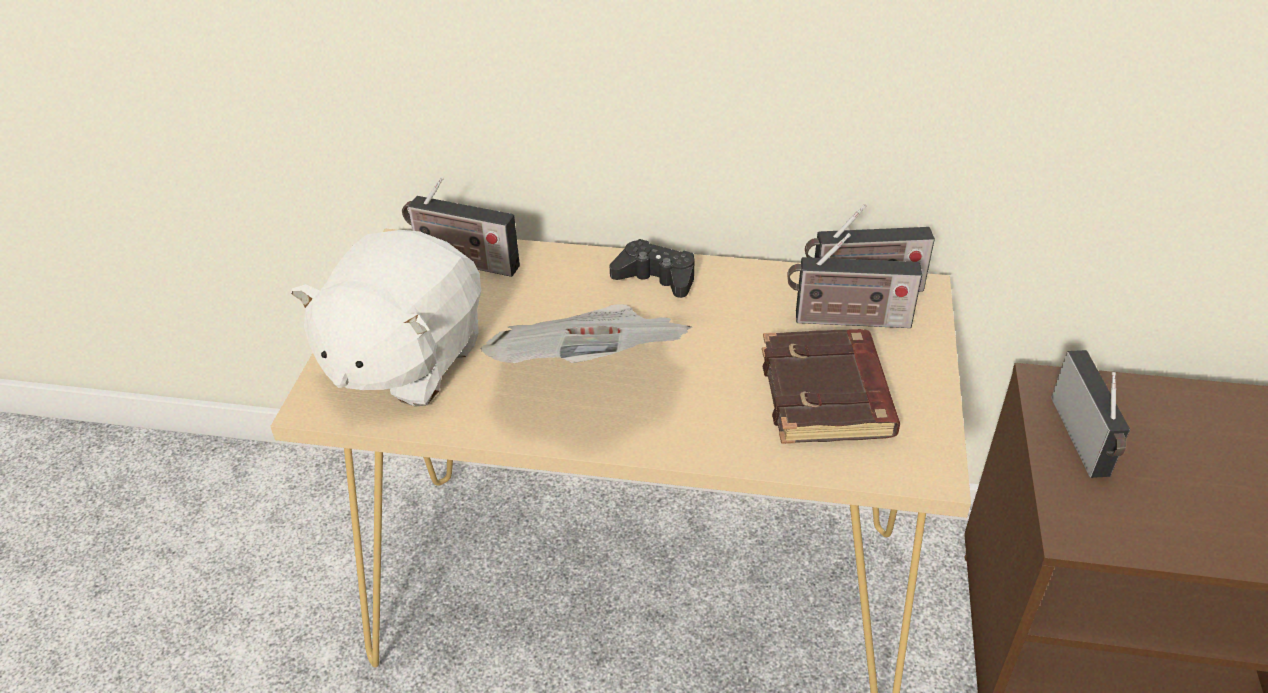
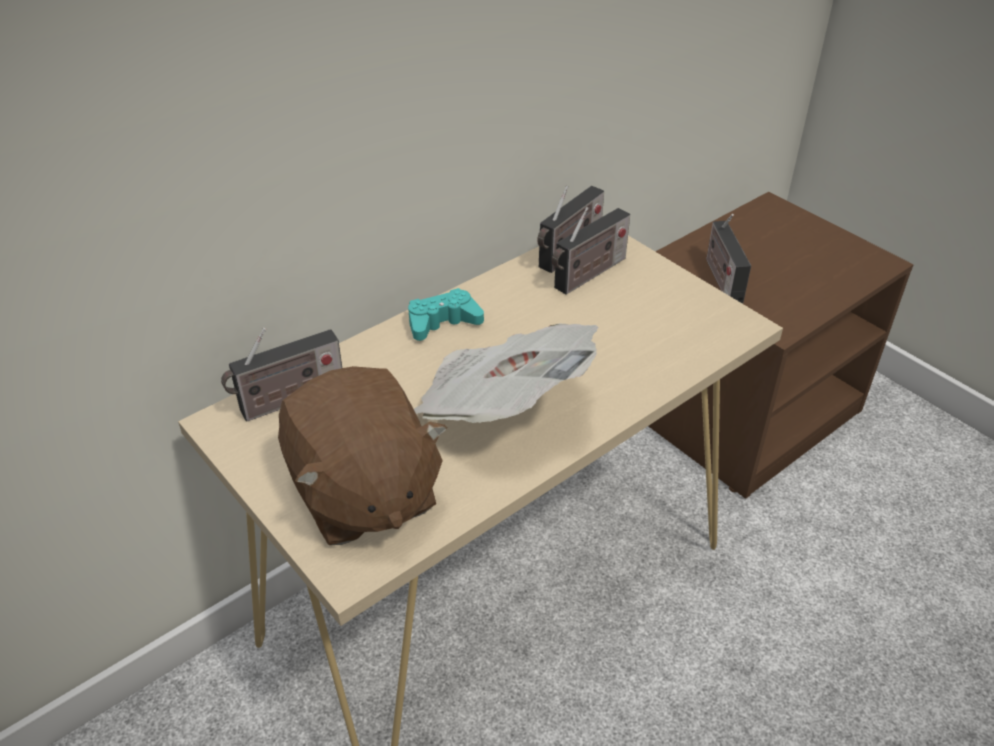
camera: 50 degrees left, 0 degrees up
white plush toy [291,230,481,407] -> brown plush toy [278,366,447,545]
black game controller [610,239,694,298] -> turquoise game controller [408,288,484,341]
brown book [762,329,900,444] -> none
radio [1051,350,1130,478] -> radio turned 135 degrees counterclockwise [706,214,751,304]

